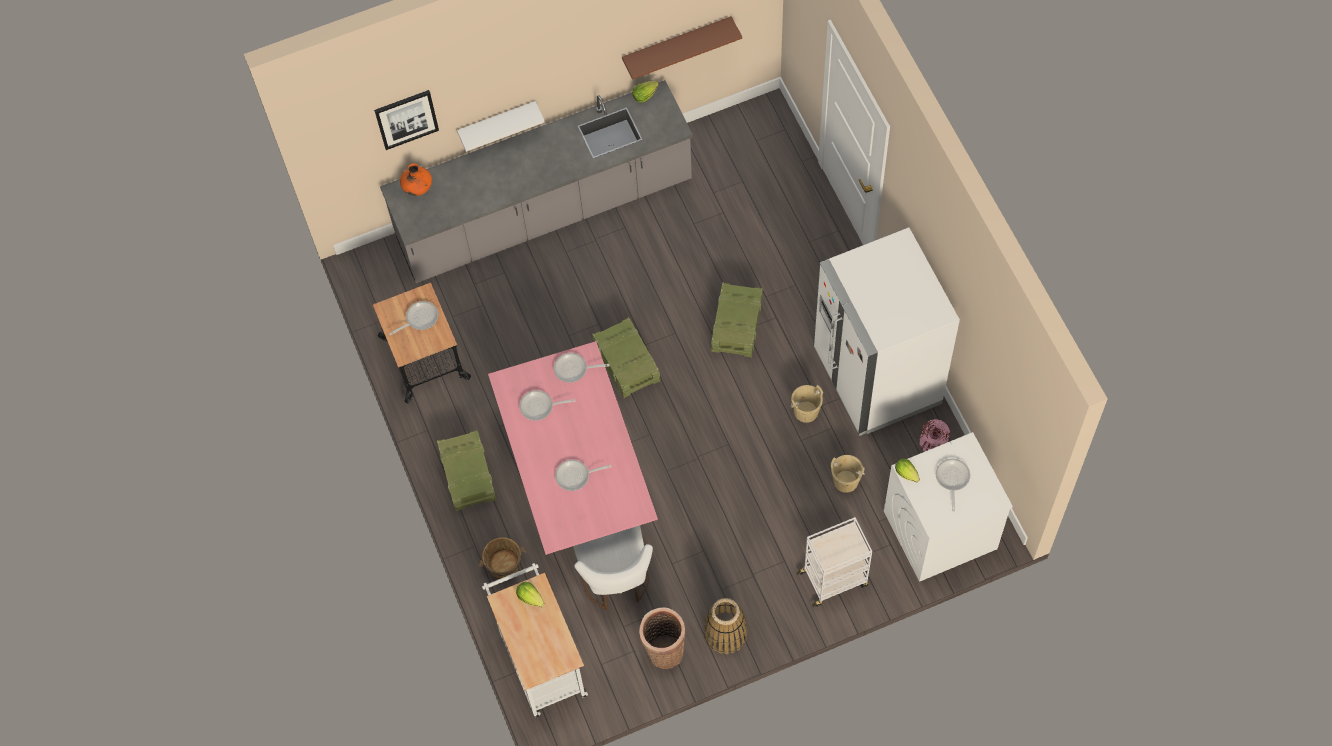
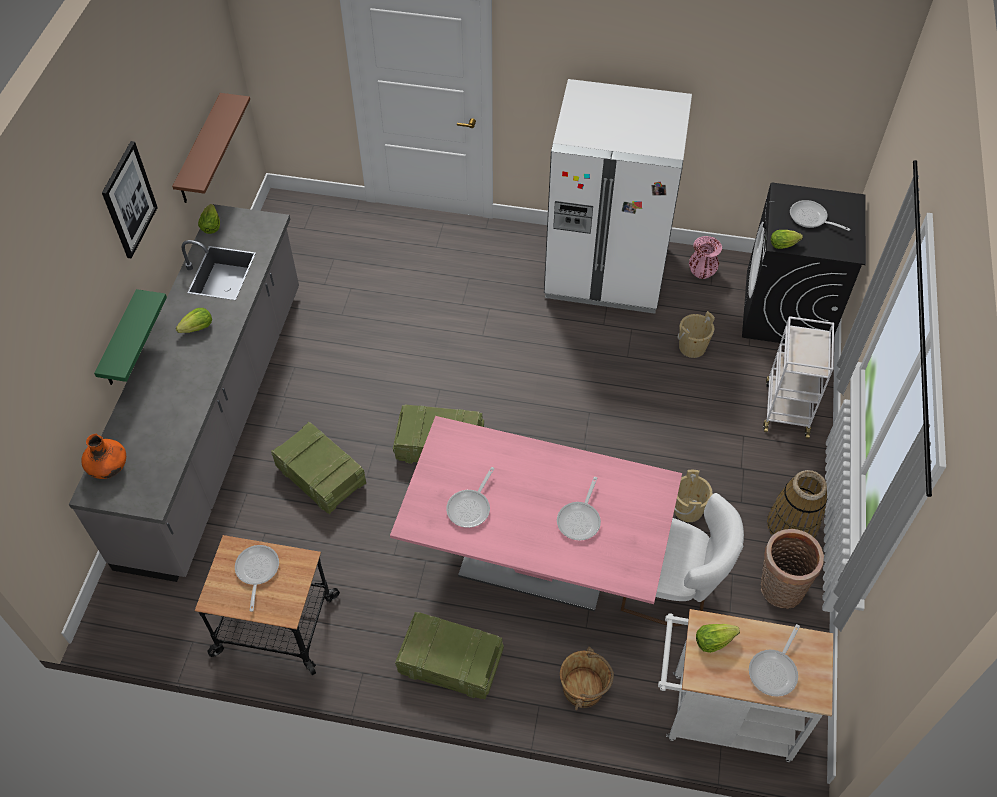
camera: 60 degrees left, 10 degrees down
picture [374,90,439,150] -> picture moved to [102,141,158,259]
white shelf [457,101,545,152] -> green shelf [94,289,167,385]
frying pan [554,353,609,383] -> frying pan moved to [749,624,800,697]
crate [711,282,763,358] -> crate moved to [271,422,366,514]
beige bucket [791,385,823,423] -> beige bucket moved to [674,470,713,522]
white washing machine [884,432,1013,582] -> black washing machine [742,183,866,344]
none -> lettuce [176,308,212,333]

